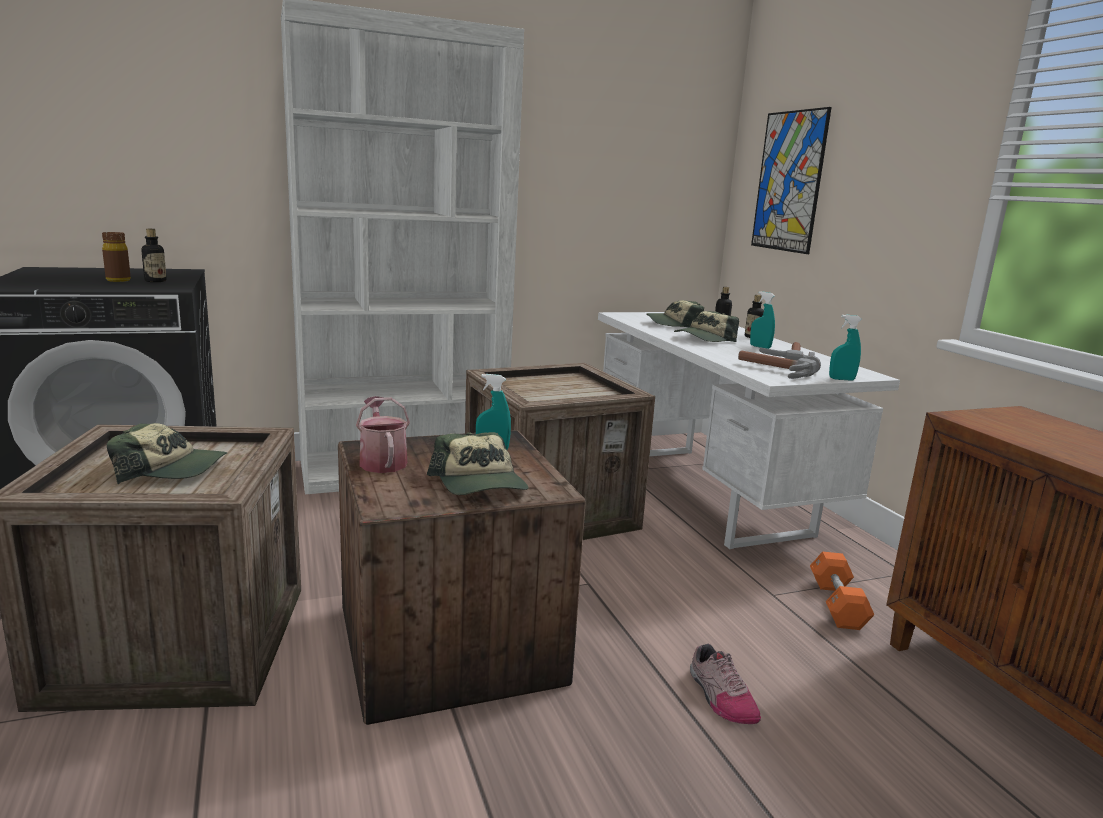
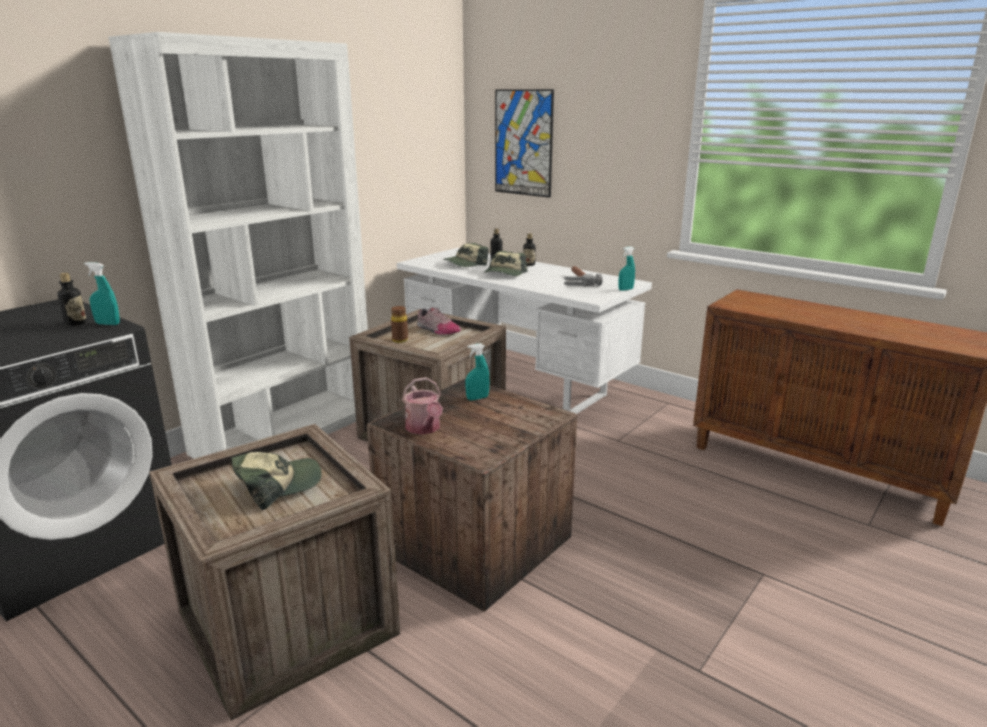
camera: 30 degrees left, 5 degrees up
brown bottle [102,232,131,282] -> brown bottle moved to [391,306,408,343]
watering can [356,396,410,473] -> watering can turned 150 degrees counterclockwise [402,377,443,435]
cap [427,432,529,495] -> none
shoe [690,644,761,724] -> shoe moved to [417,307,461,335]
hammer [738,350,821,379] -> none
turquoise spray bottle [750,291,775,349] -> turquoise spray bottle moved to [84,262,120,325]
orange dumbbell [810,551,874,630] -> none

